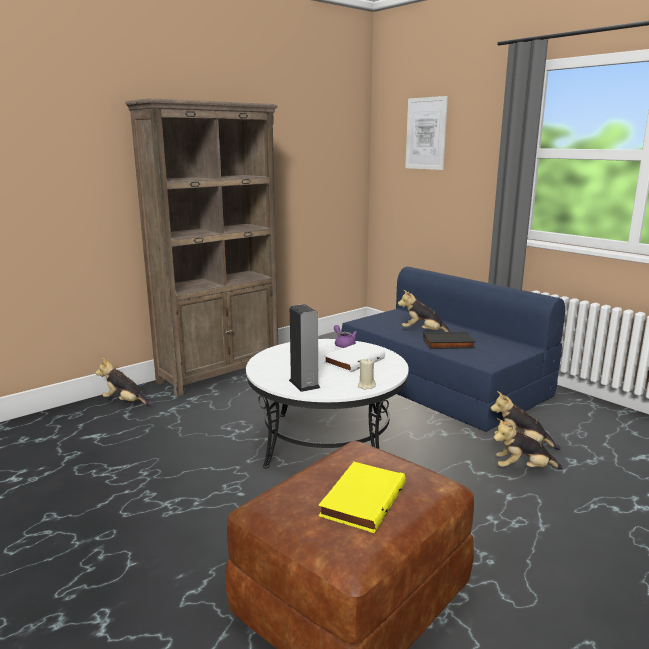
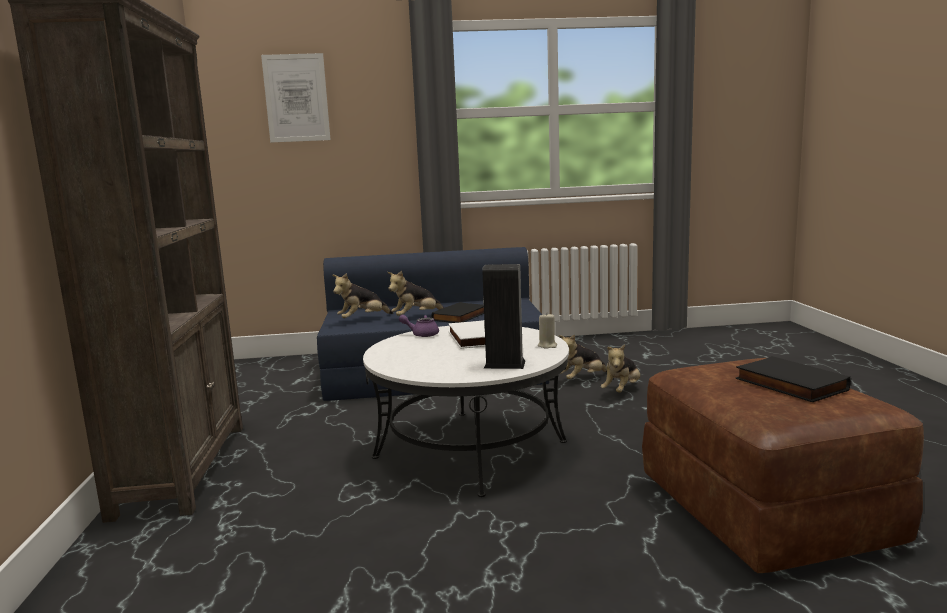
camera: 55 degrees left, 5 degrees down
plush toy [95,358,154,407] -> plush toy moved to [332,273,393,318]
yellow book [319,462,406,533] -> black book [735,356,851,402]

